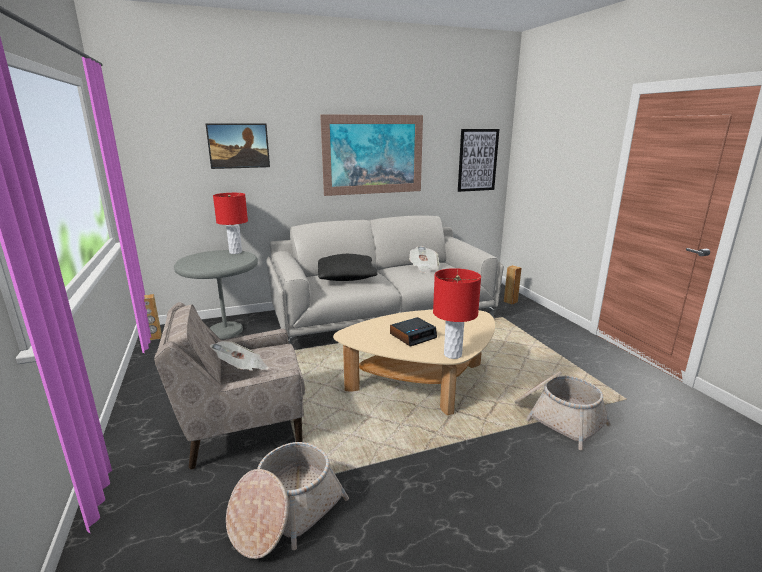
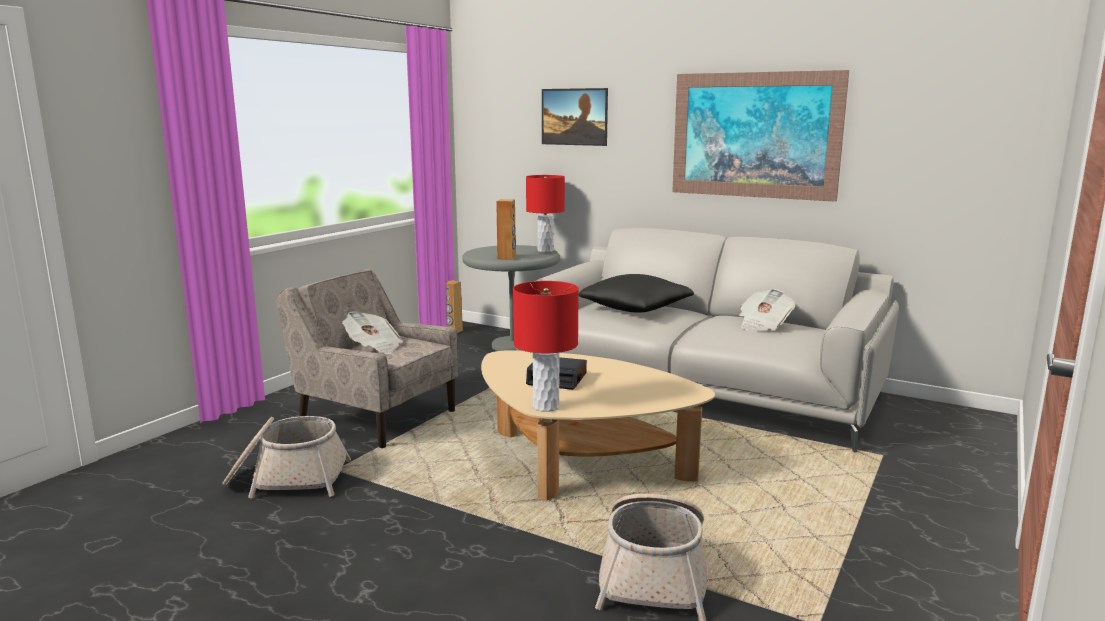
camera: 50 degrees right, 5 degrees down
picture [458,129,499,192] -> none
brown speaker [504,265,522,304] -> brown speaker moved to [496,199,516,260]

